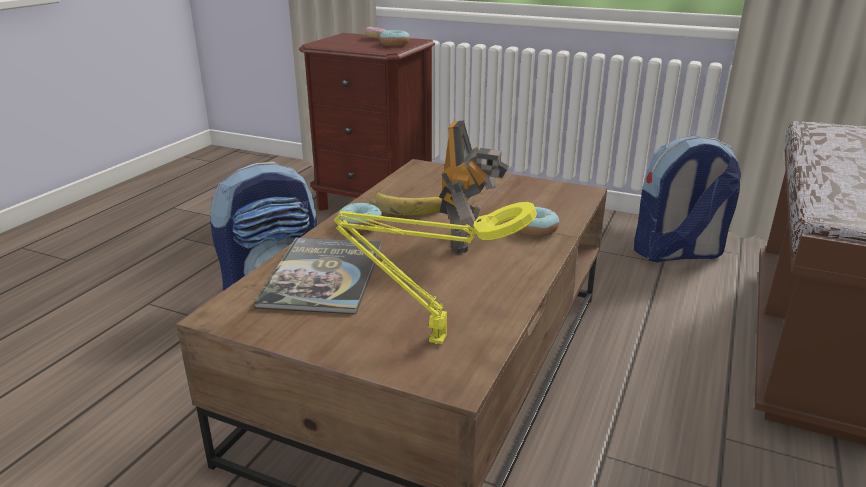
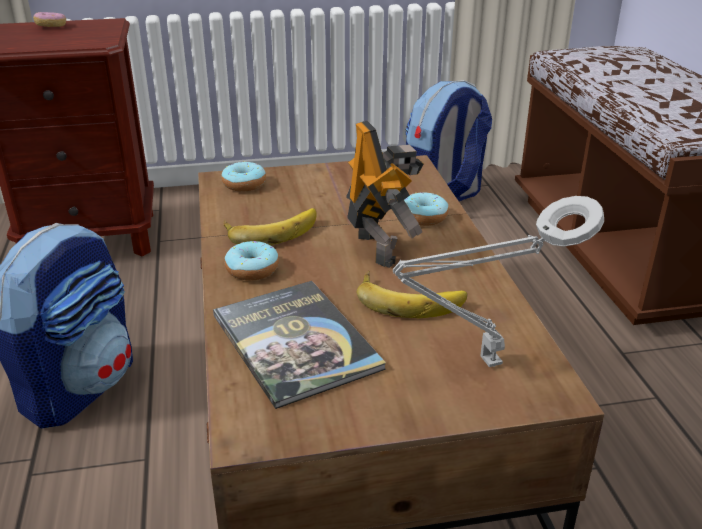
camera: 35 degrees left, 5 degrees up
yellow table lamp [334,202,537,344] -> grey table lamp [393,196,604,367]
donut [379,30,410,47] -> donut moved to [222,162,266,192]
none -> banana [357,271,467,318]

